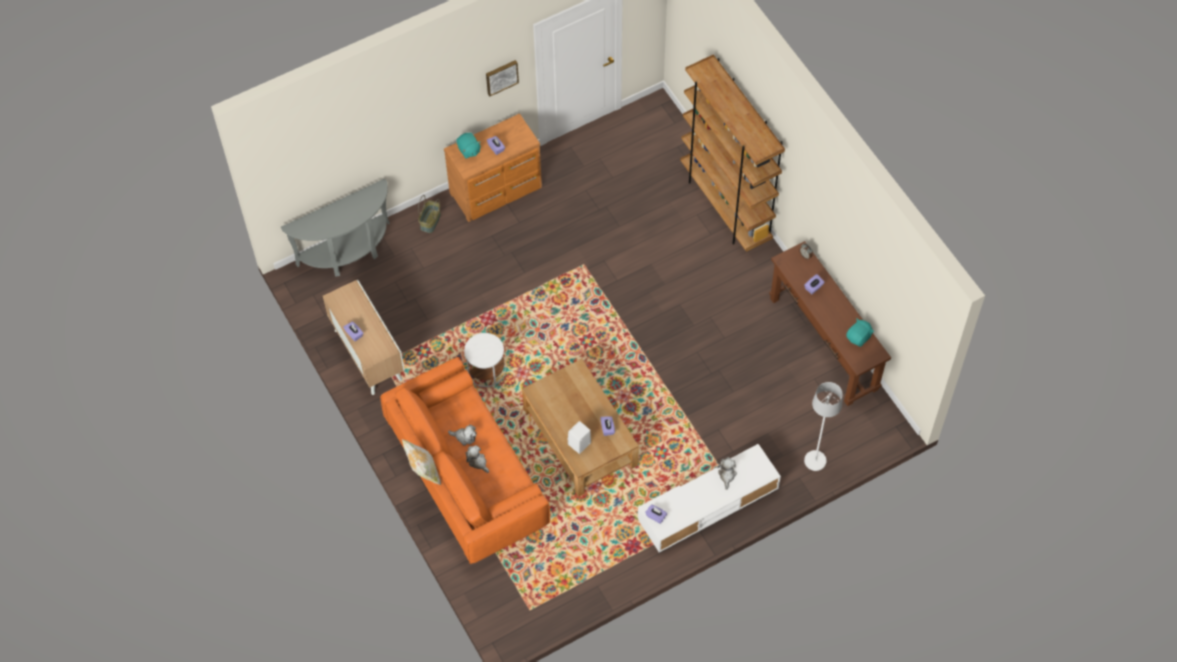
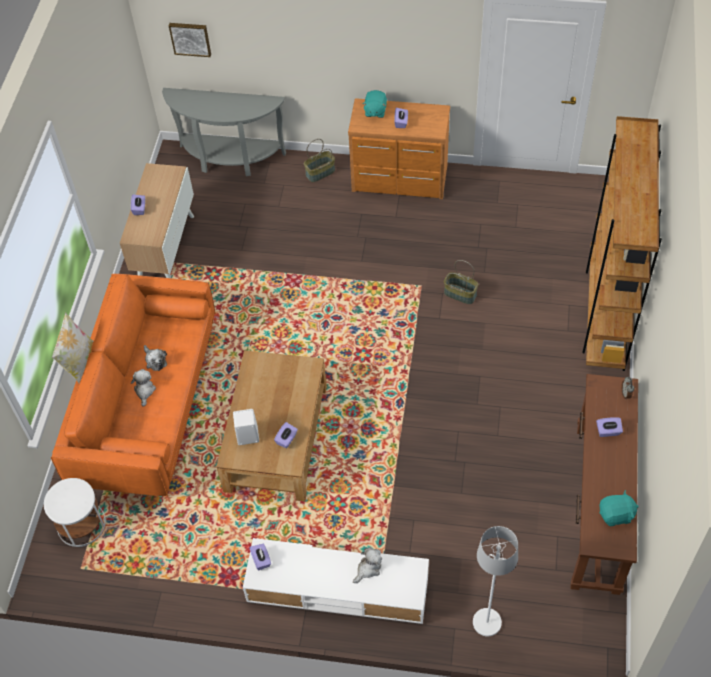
camera: 40 degrees right, 5 degrees down
white side table [464,333,506,387] -> white side table moved to [44,478,106,547]
picture [486,60,519,97] -> picture moved to [169,23,211,57]
none -> basket [444,260,479,304]

